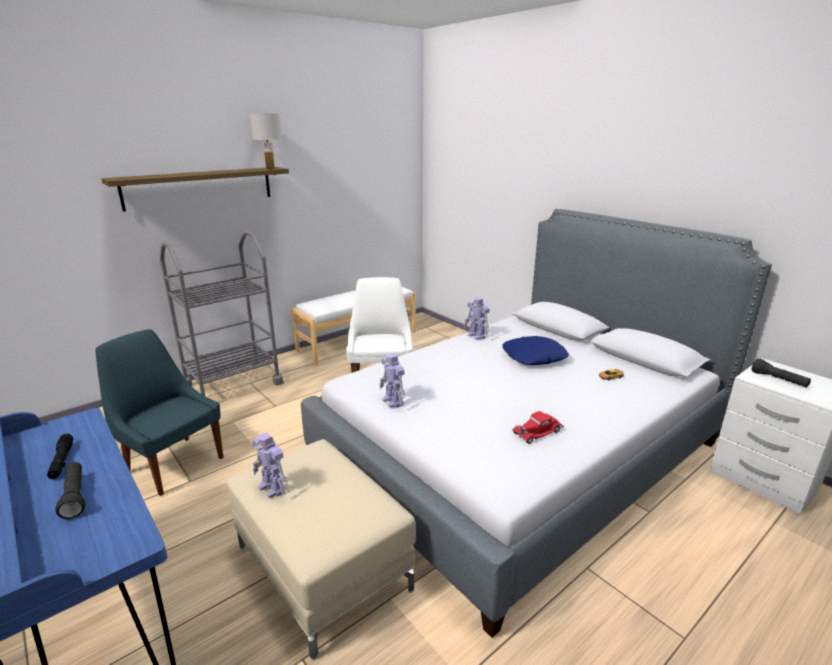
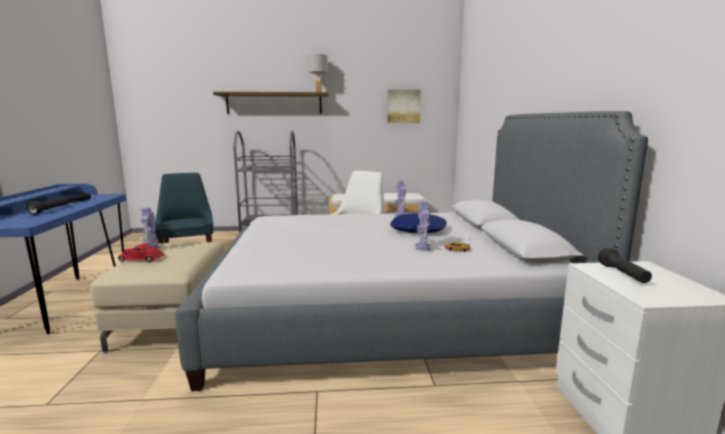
camera: 35 degrees right, 10 degrees down
toy robot [380,353,405,408] -> toy robot moved to [415,201,431,251]
red toy car [512,411,564,444] -> red toy car moved to [118,244,165,262]
none -> picture [387,89,421,123]

